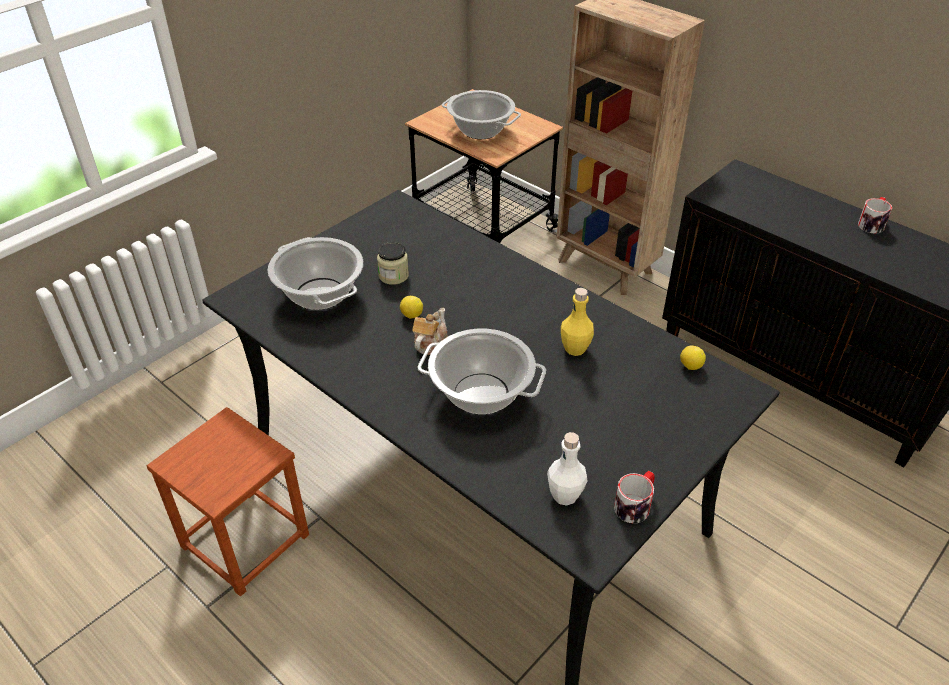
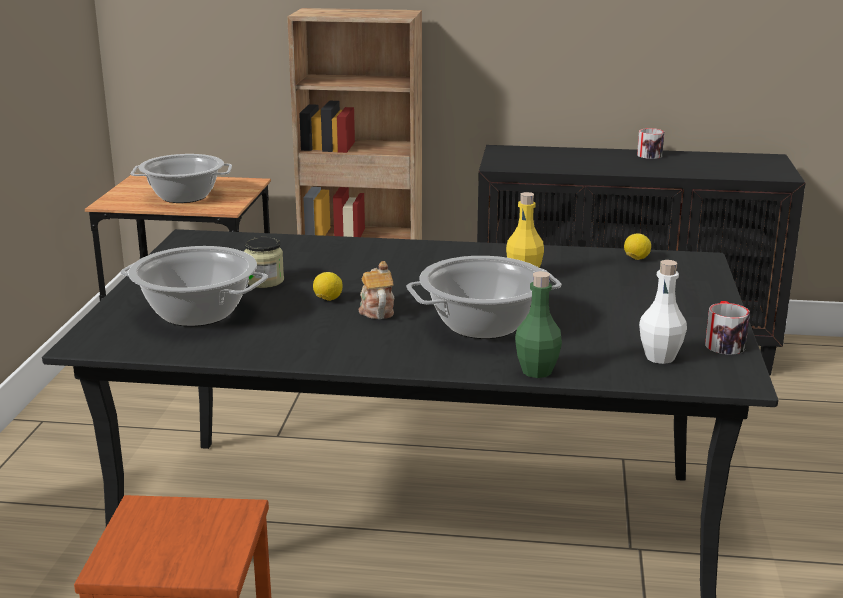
camera: 35 degrees left, 20 degrees down
none -> green bottle [515,271,562,378]

